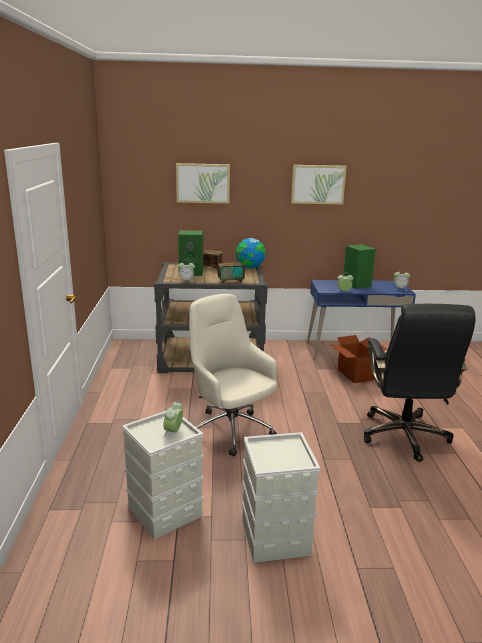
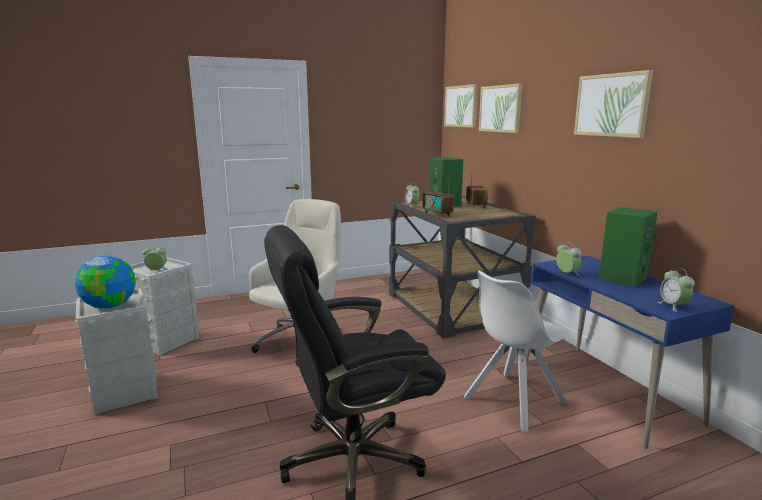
camera: 70 degrees right, 5 degrees down
globe [236,238,266,268] -> globe moved to [75,256,136,309]
cardboard box [331,335,387,383] -> white chair [464,271,571,431]
none -> picture [444,84,478,128]

